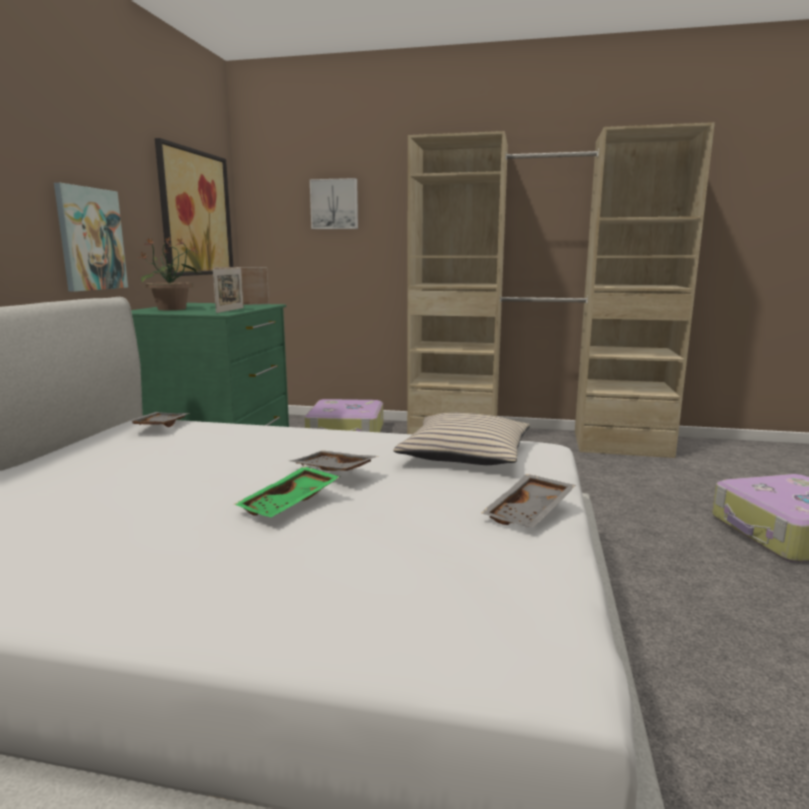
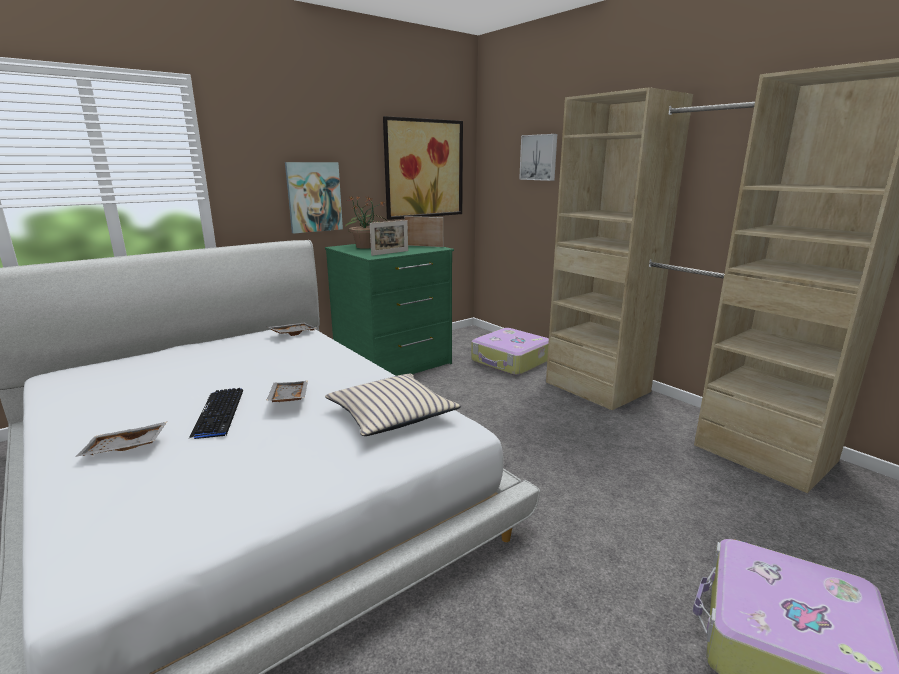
camera: 40 degrees right, 5 degrees up
green tray [234,466,340,517] -> keyboard [189,388,243,439]
grey tray [481,474,576,527] -> grey tray moved to [75,422,167,457]

